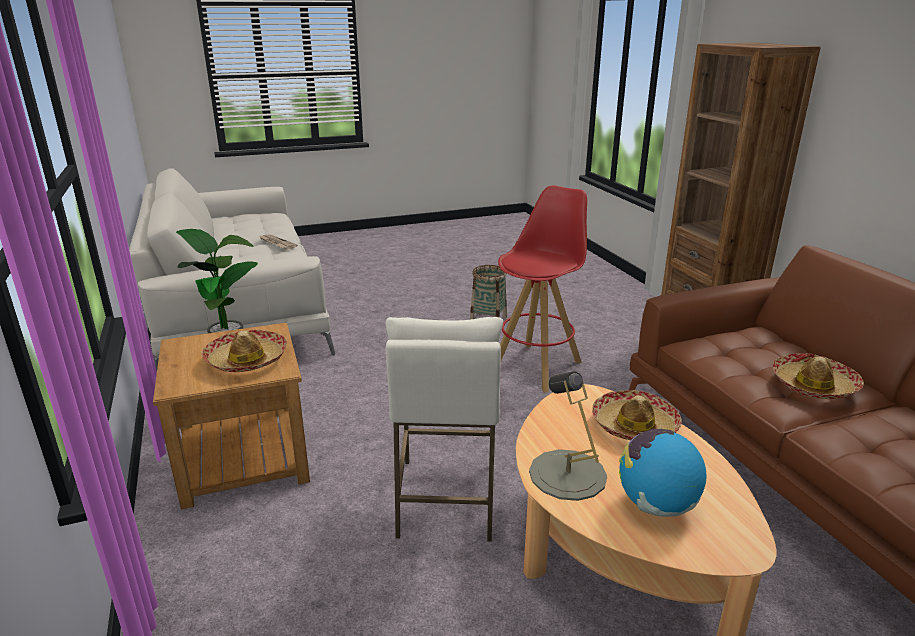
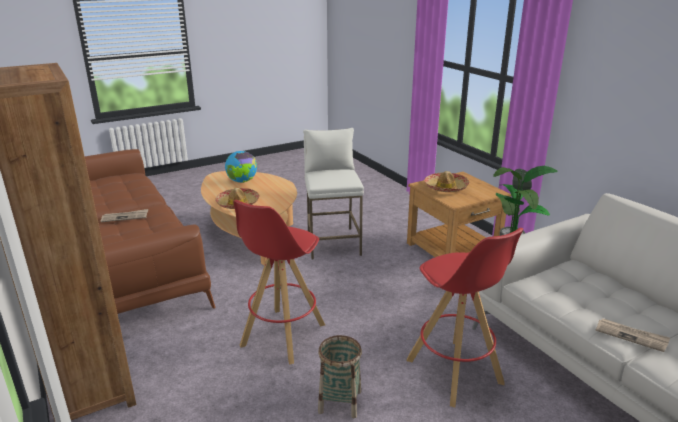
camera: 170 degrees right, 0 degrees up
grey table lamp [529,371,607,501] -> none
hat [772,353,864,399] -> newspaper [100,209,148,222]
none -> red stool [406,228,523,407]

